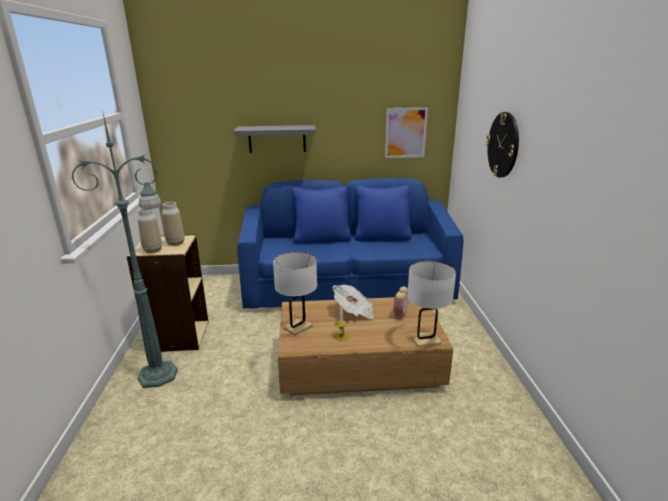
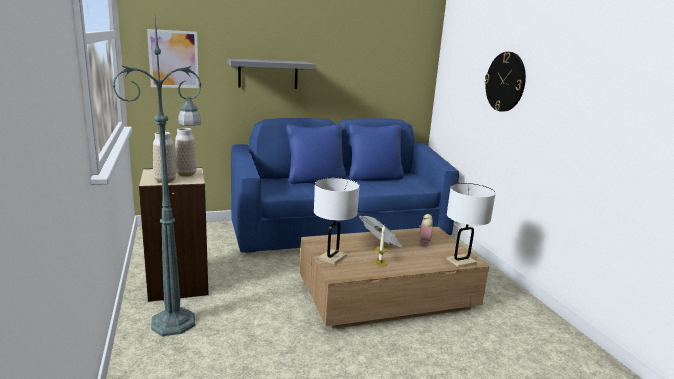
camera: 15 degrees left, 5 degrees down
picture [385,107,428,158] -> picture moved to [147,29,199,88]

